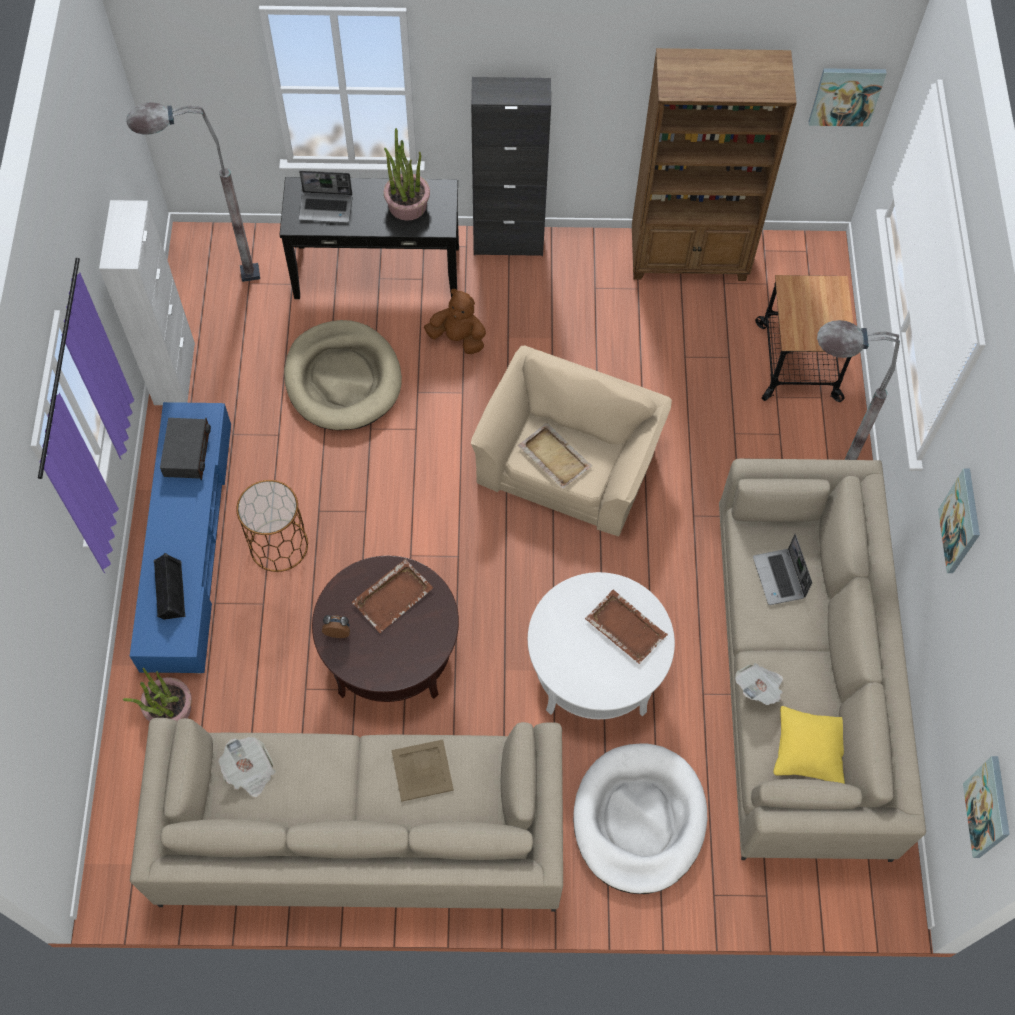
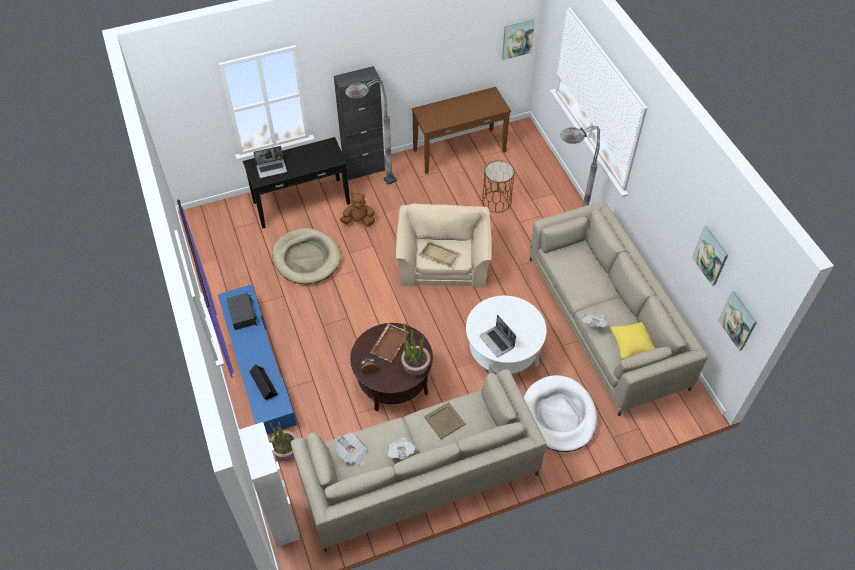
camera: 20 degrees left, 10 degrees down
white cabinet [99,200,195,405] -> white cabinet moved to [238,422,299,547]
grey floor lamp [126,102,260,282] -> grey floor lamp moved to [345,79,397,185]
brown side table [236,480,308,572] -> brown side table moved to [482,160,515,213]
potted plant [384,128,430,221] -> potted plant moved to [401,324,431,376]
brown tray [585,590,668,664] -> none
brown bookcase [632,48,797,281] -> brown console table [412,87,511,174]
laptop [753,534,812,605] -> laptop moved to [479,314,516,357]
cart [755,275,854,402] -> none
picture [938,468,980,573] -> picture moved to [692,226,728,286]
none -> newspaper [387,437,416,459]

